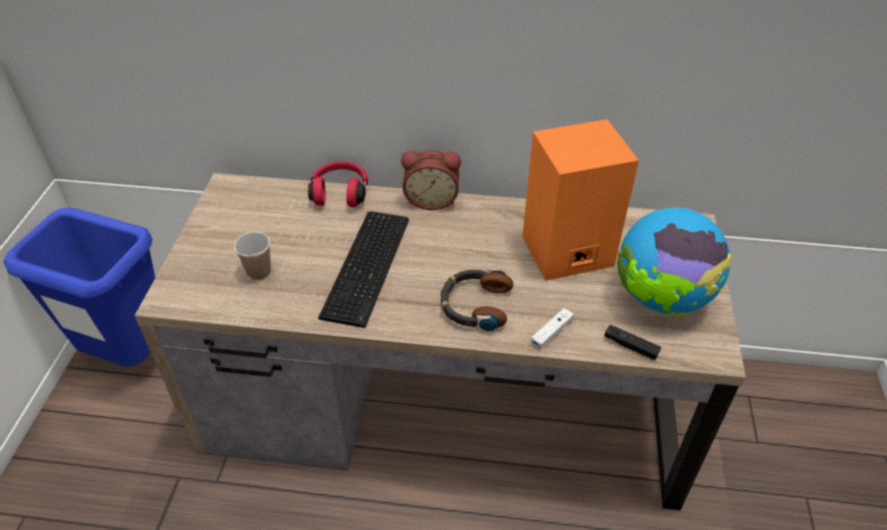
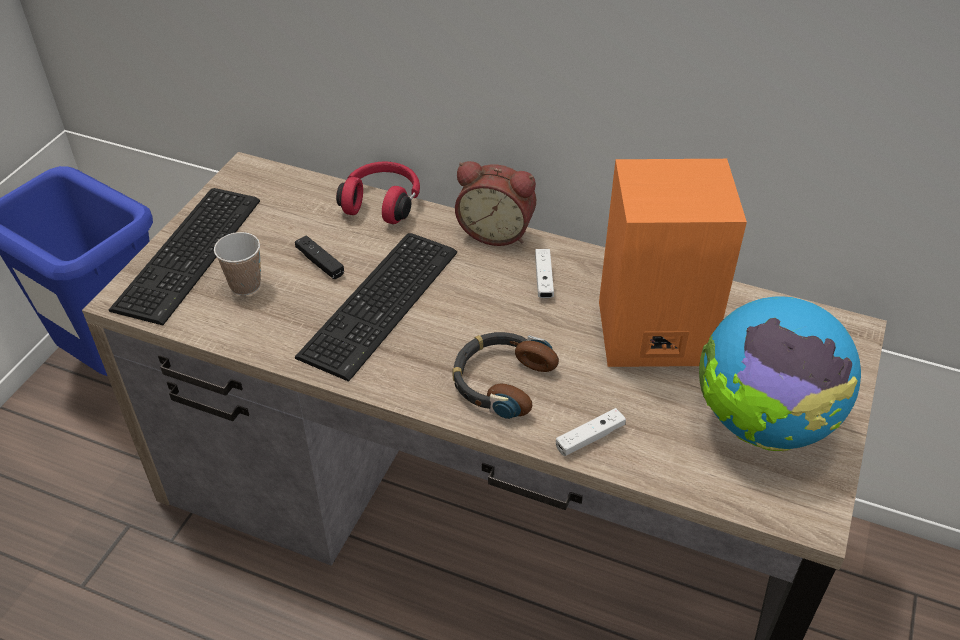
camera: 15 degrees right, 0 degrees up
black game controller [604,325,661,360] -> black game controller moved to [295,235,344,279]
none -> keyboard [109,188,260,325]
none -> white game controller [535,249,554,298]

